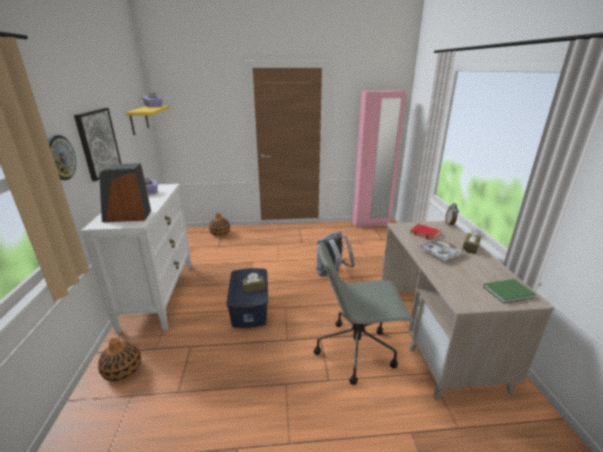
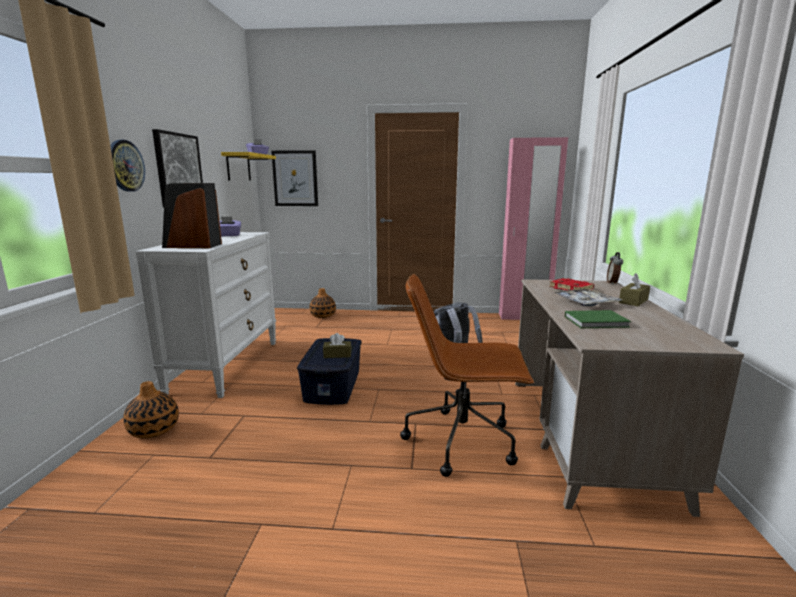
camera: 10 degrees right, 10 degrees down
grey office chair [314,241,413,385] -> brown office chair [400,274,534,477]
green book [483,279,536,304] -> green book moved to [565,310,631,328]
none -> picture [271,150,318,206]

